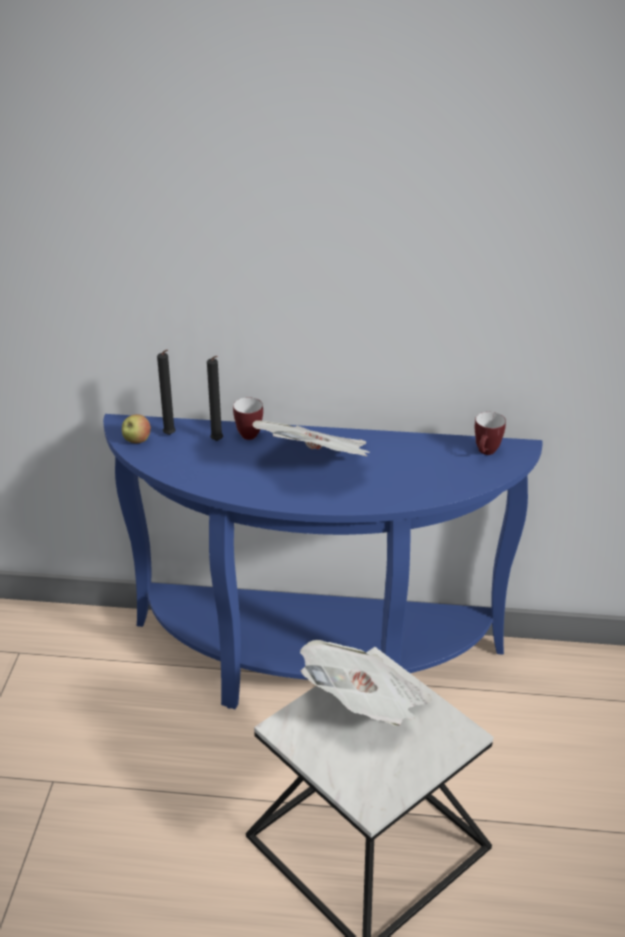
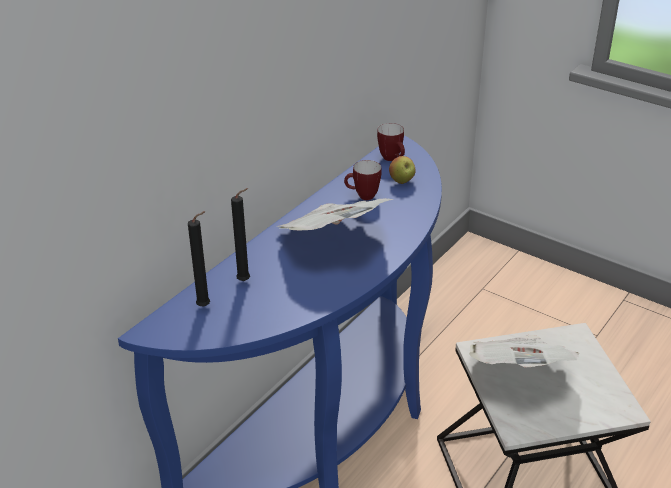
camera: 60 degrees left, 0 degrees up
apple [122,414,151,443] -> apple moved to [389,156,416,184]
mug [233,397,263,440] -> mug moved to [344,160,381,200]

